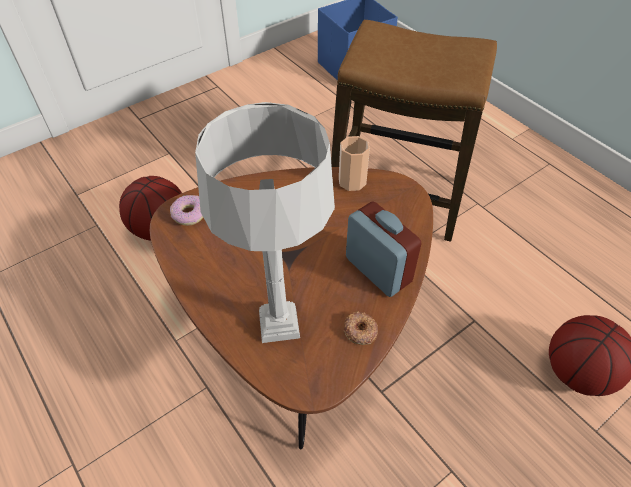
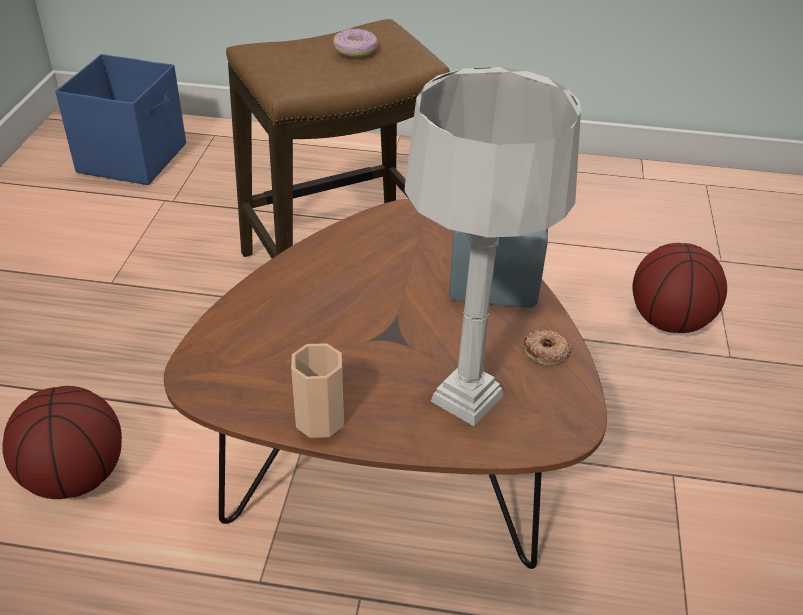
camera: 45 degrees left, 10 degrees down
donut [170,195,203,226] -> donut moved to [334,28,378,57]
cup [339,136,370,191] -> cup moved to [291,343,344,438]

